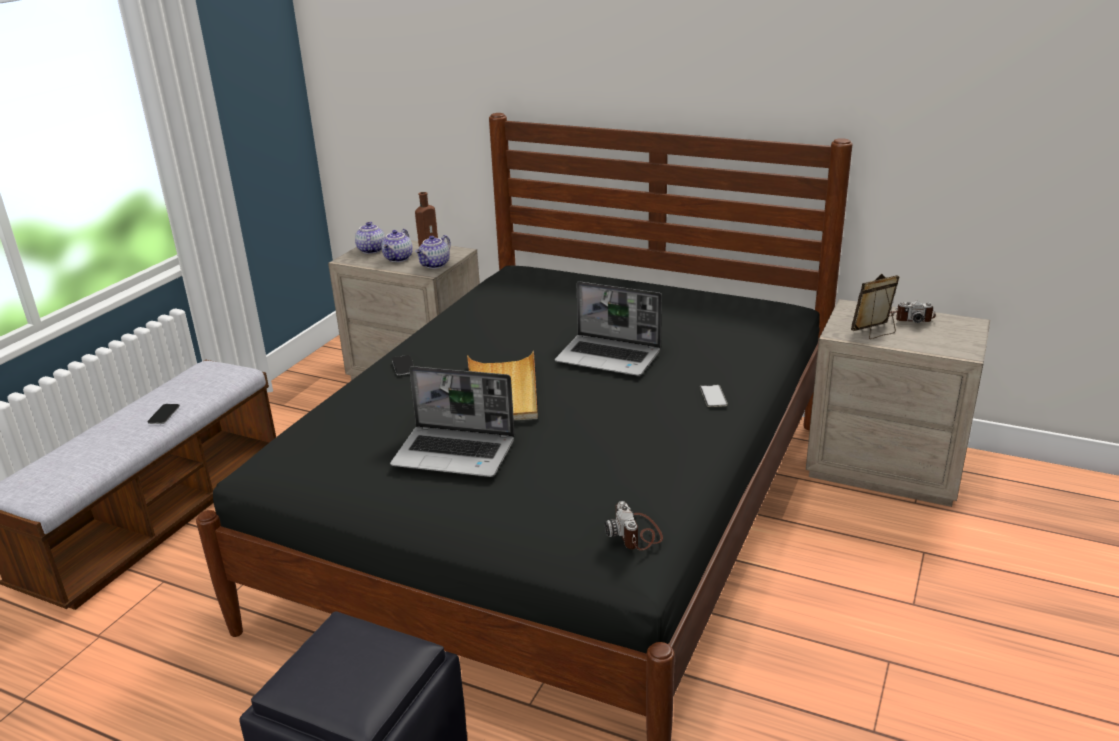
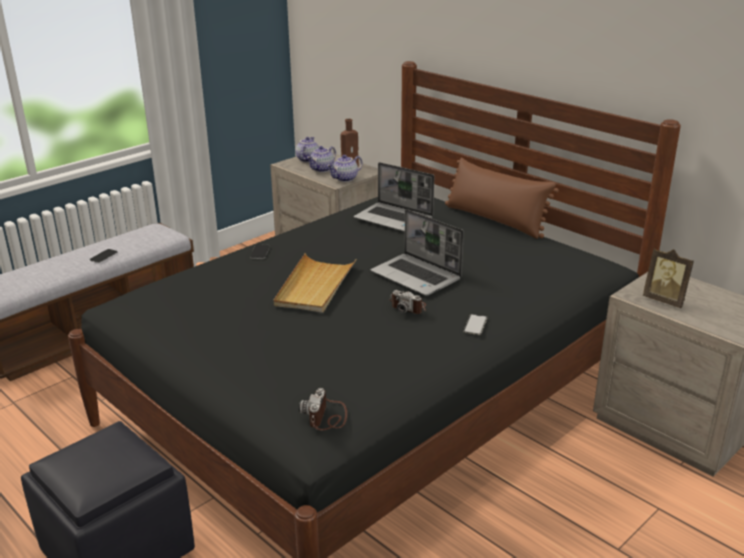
camera: 20 degrees right, 0 degrees up
laptop [390,366,515,477] -> laptop moved to [354,162,434,232]
picture frame [851,274,899,339] -> picture frame turned 135 degrees counterclockwise [643,249,694,308]
camera [889,301,936,323] -> camera moved to [389,290,426,314]
none -> brown pillow [445,157,559,239]

